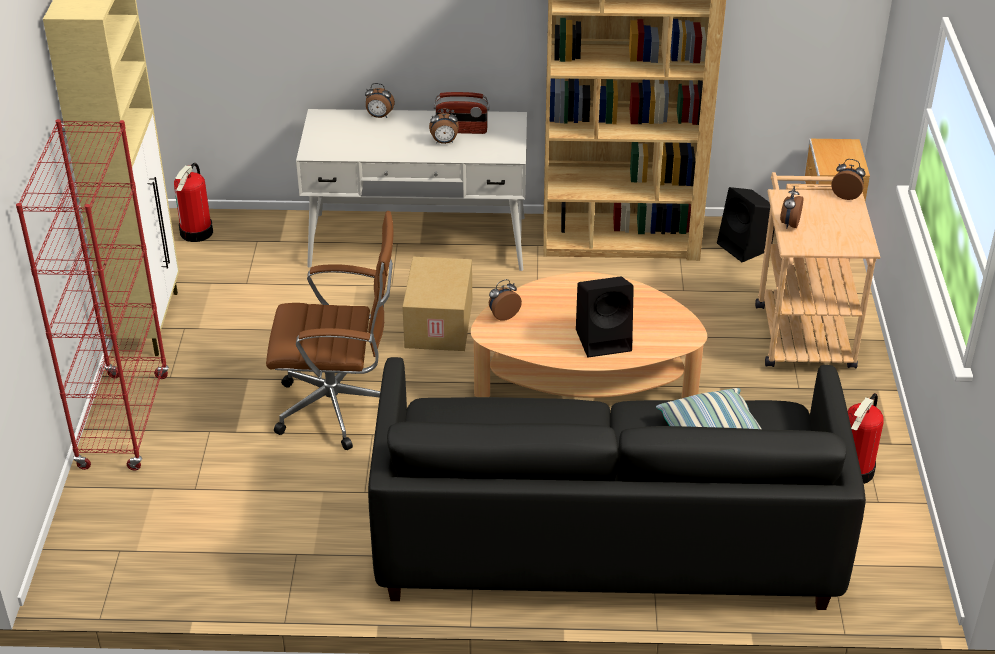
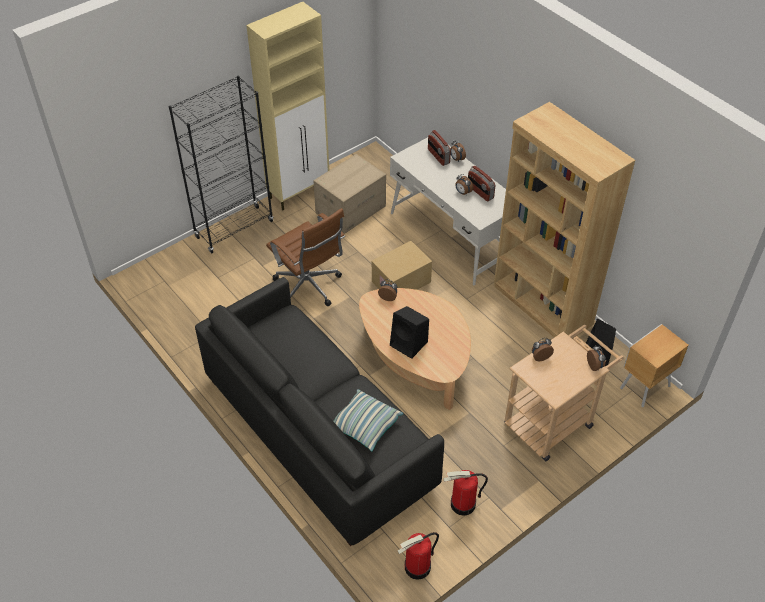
camera: 50 degrees right, 10 degrees up
red bookcase [16,119,169,471] -> black bookcase [169,76,273,253]
fire extinguisher [174,163,213,242] -> fire extinguisher moved to [398,532,439,580]
none -> cardboard box [314,154,386,234]
none -> radio [428,130,451,166]

